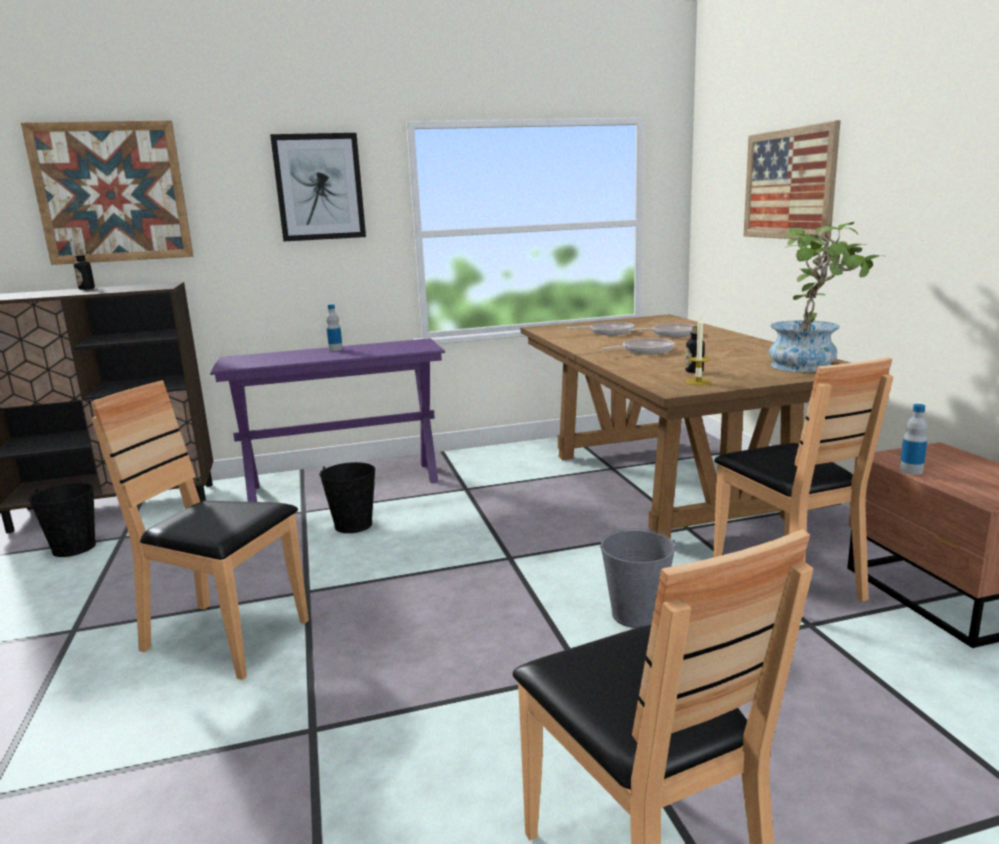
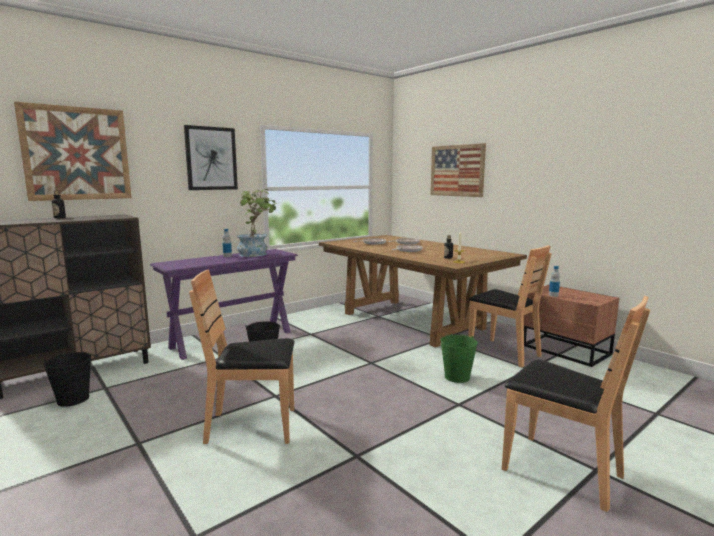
camera: 25 degrees left, 5 degrees down
grey bucket [600,528,675,628] -> green bucket [440,334,478,383]
potted plant [769,222,883,372] -> potted plant moved to [237,189,277,257]

